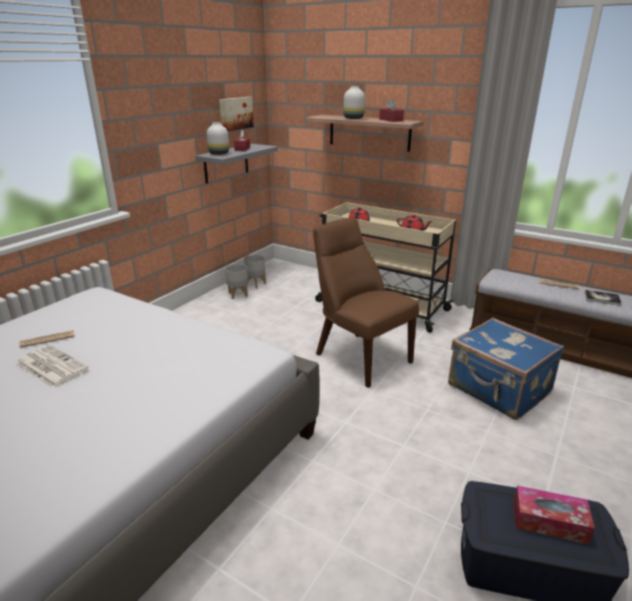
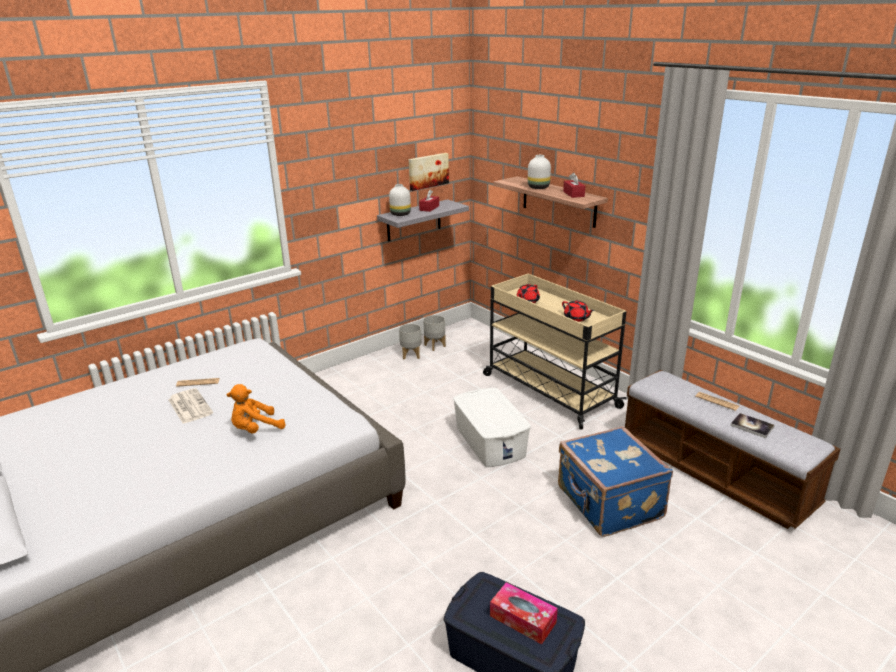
camera: 20 degrees right, 0 degrees up
brown chair [313,218,420,388] -> white storage box [453,388,531,467]
none -> orange plush toy [227,384,286,434]

